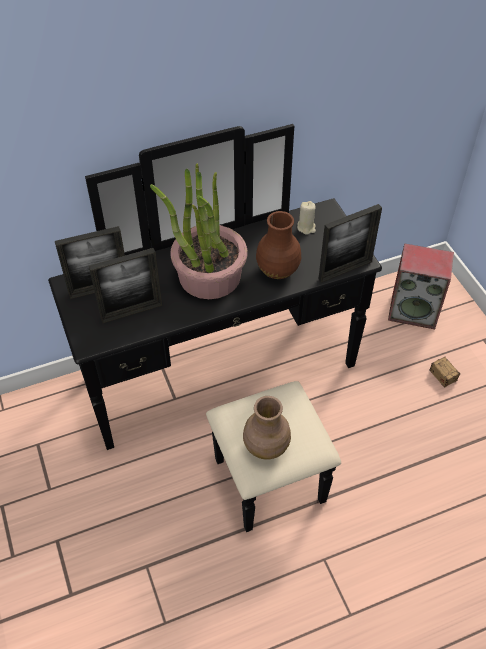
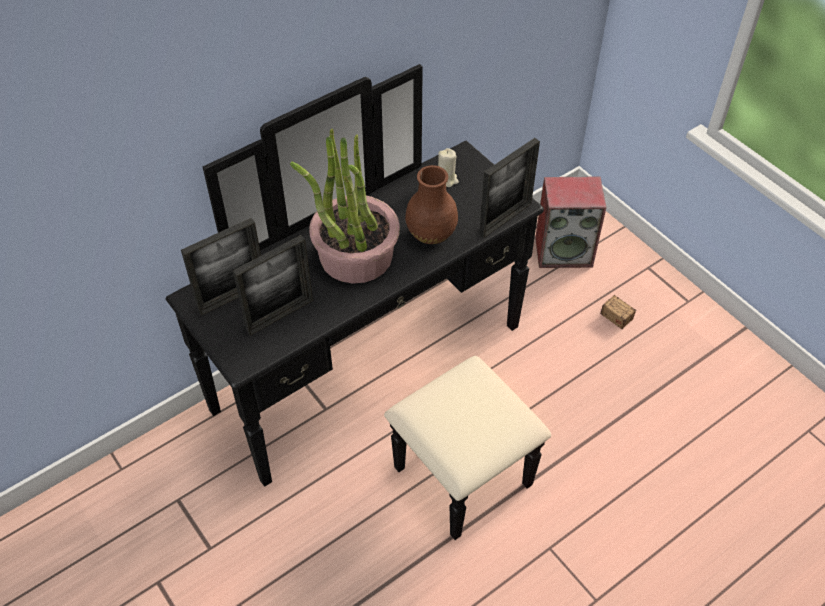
camera: 15 degrees left, 0 degrees up
brown vase [243,396,291,460] -> none

